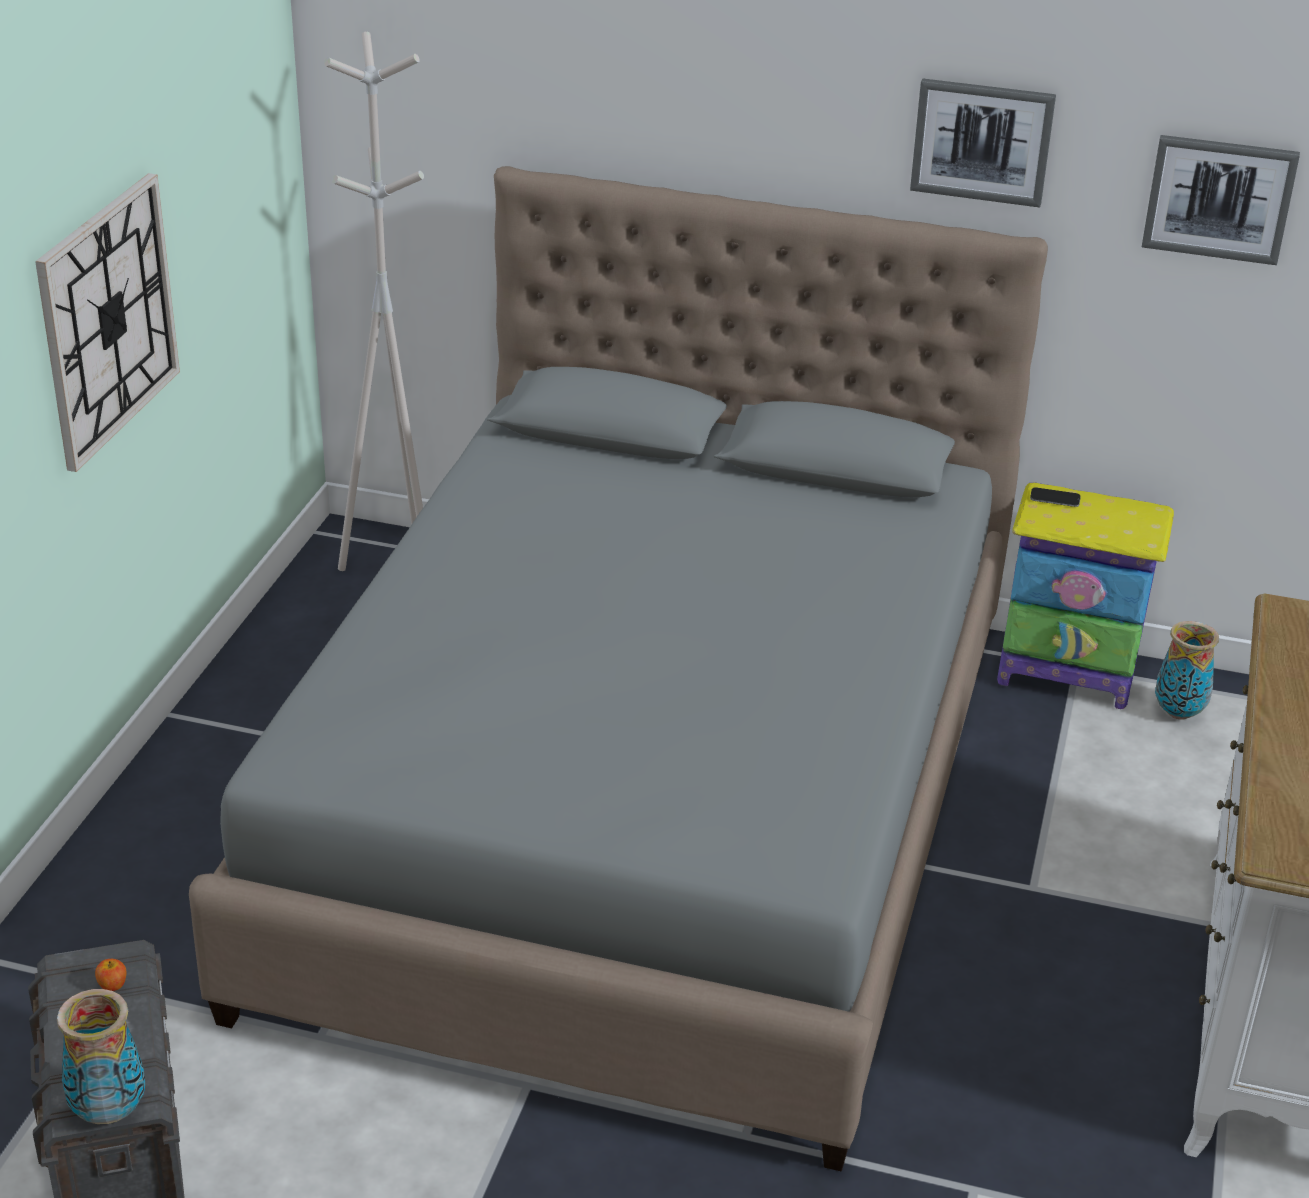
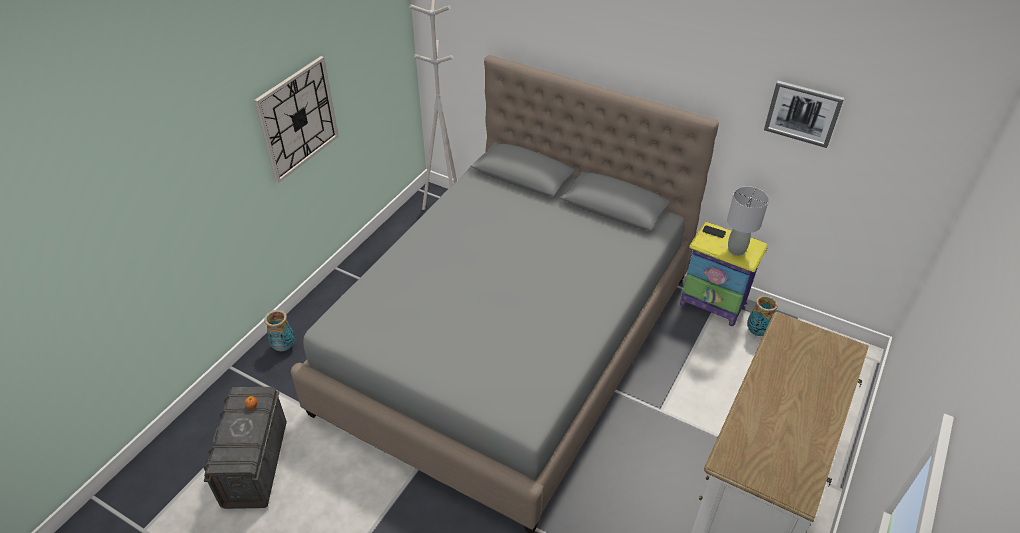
camera: 15 degrees right, 10 degrees up
vase [57,989,146,1124] -> vase moved to [264,310,295,351]
picture [910,78,1056,207] -> none
none -> grey table lamp [727,186,769,256]

